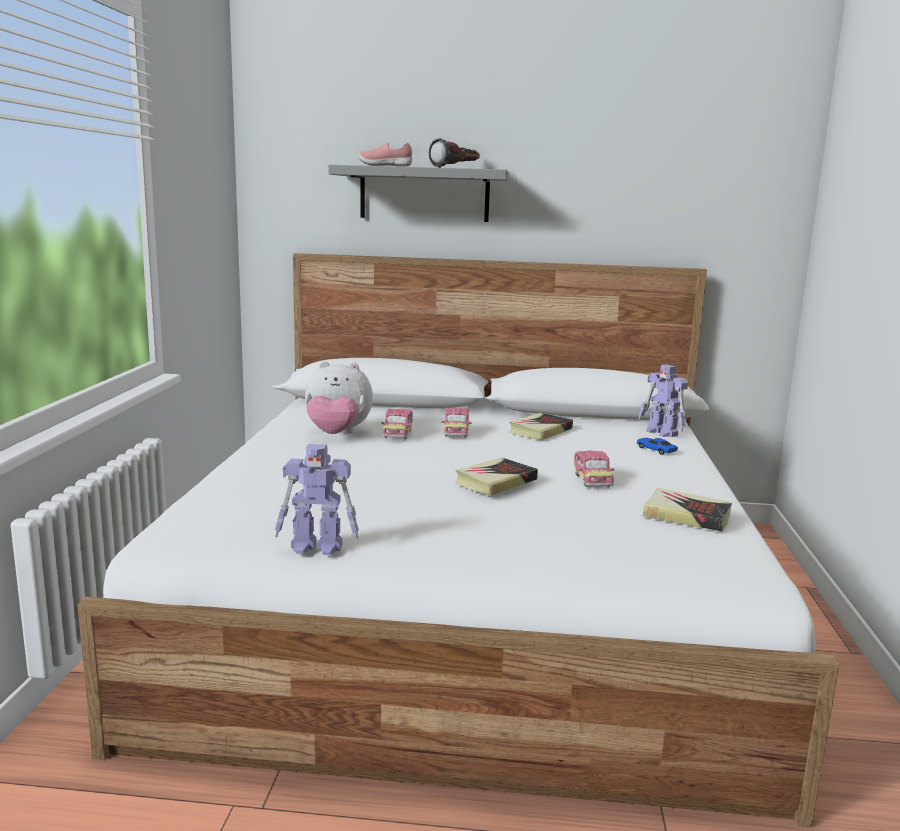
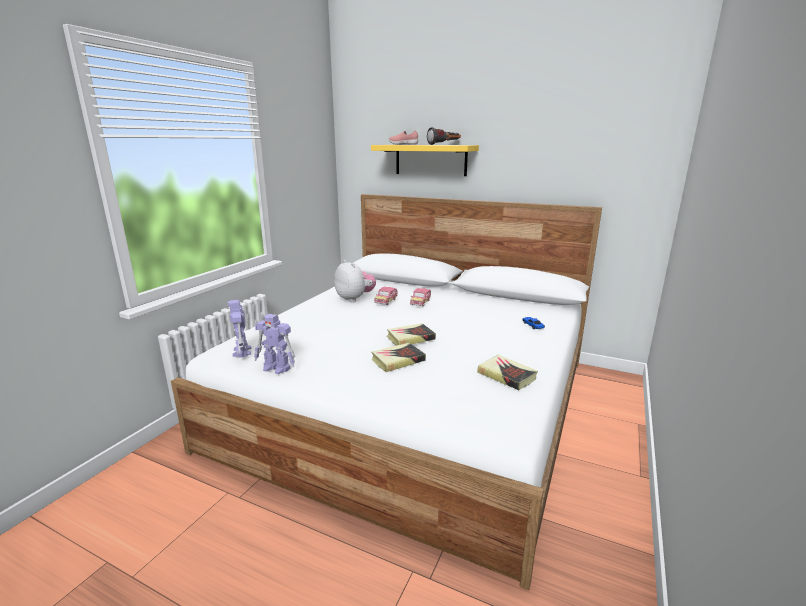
camera: 20 degrees right, 5 degrees up
plush toy [305,361,373,434] -> plush toy turned 150 degrees counterclockwise [334,260,376,302]
grey shelf [328,165,509,222] -> yellow shelf [371,145,479,176]
book [509,413,573,440] -> book moved to [371,343,426,372]
toy car [574,450,614,487] -> none
toy robot [639,364,688,437] -> toy robot moved to [228,300,251,358]

